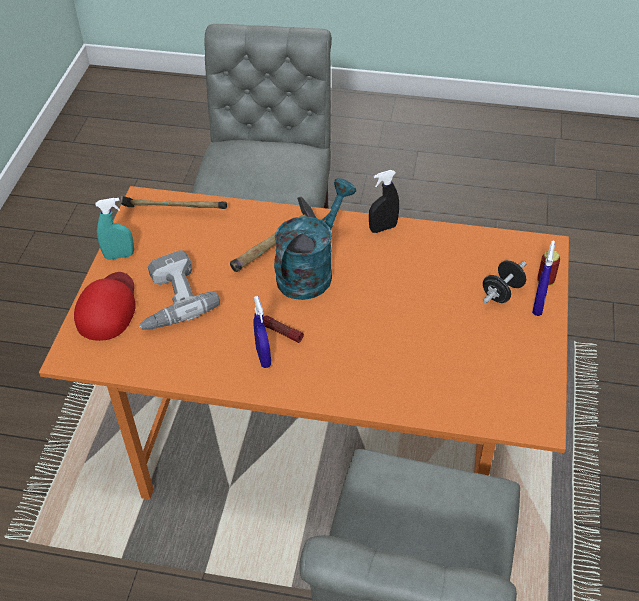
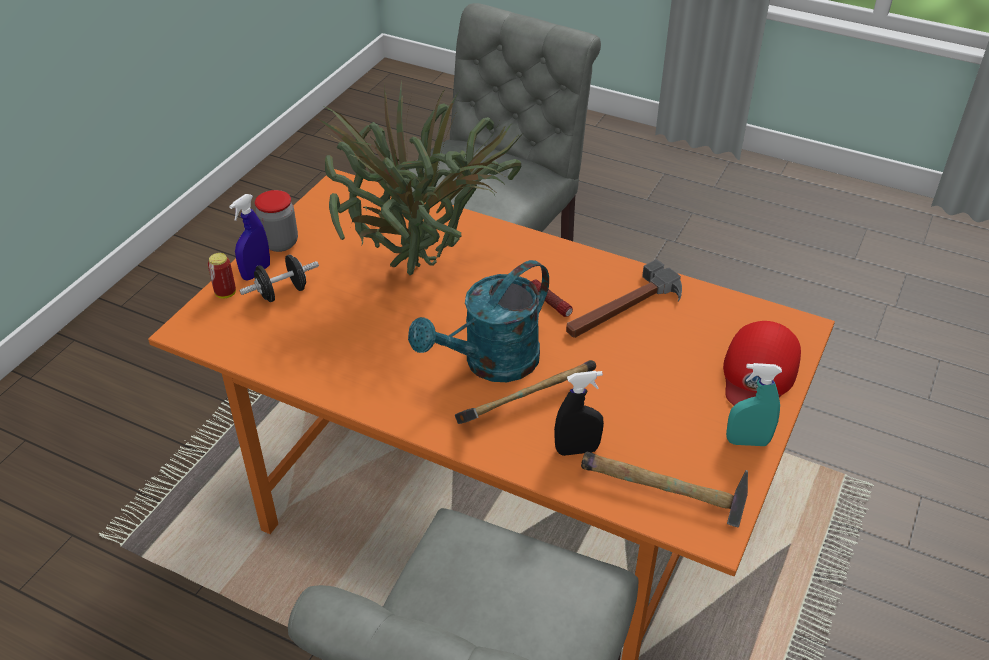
camera: 165 degrees left, 5 degrees down
power drill [139,250,220,330] -> none
blue spray bottle [253,296,271,368] -> none
black spray bottle [369,170,399,233] -> black spray bottle moved to [554,371,604,456]
none -> jar [255,190,298,252]
none -> potted plant [315,82,524,275]
none -> hammer [566,259,682,338]

